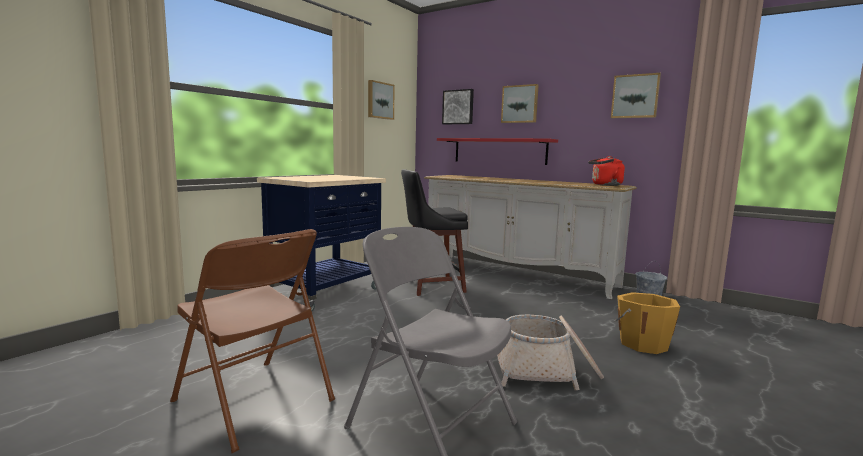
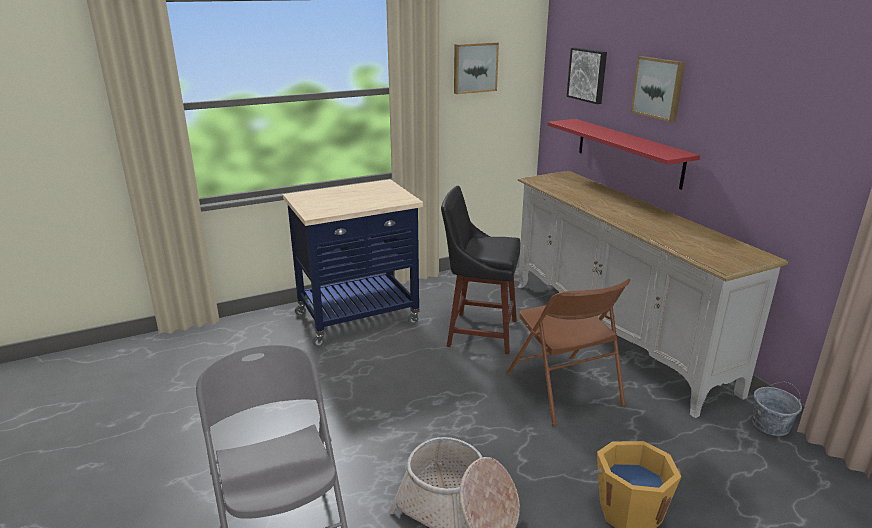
camera: 30 degrees right, 15 degrees up
brown chair [170,229,335,453] -> brown chair moved to [506,279,631,426]
red kettle [588,156,625,186] -> none
picture [611,73,661,118] -> none

